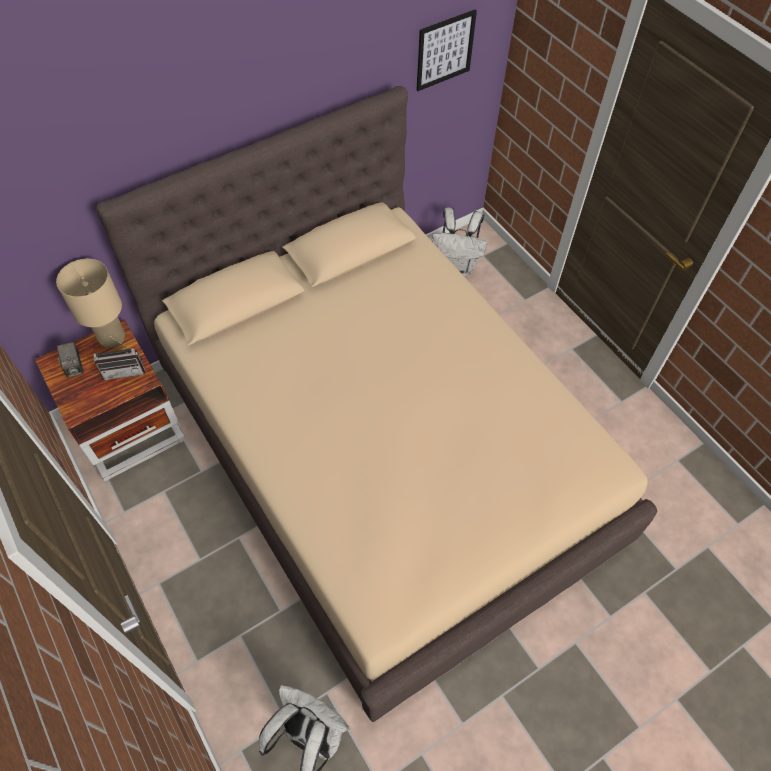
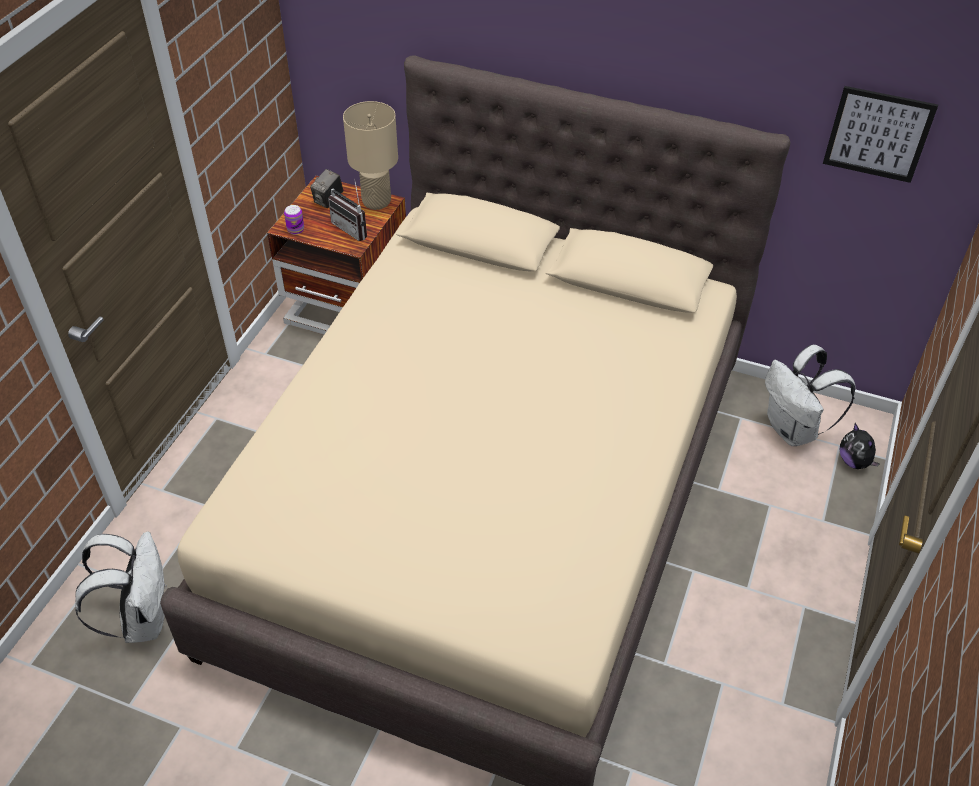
camera: 55 degrees right, 10 degrees down
none -> can [284,205,304,234]
none -> plush toy [840,423,880,469]

